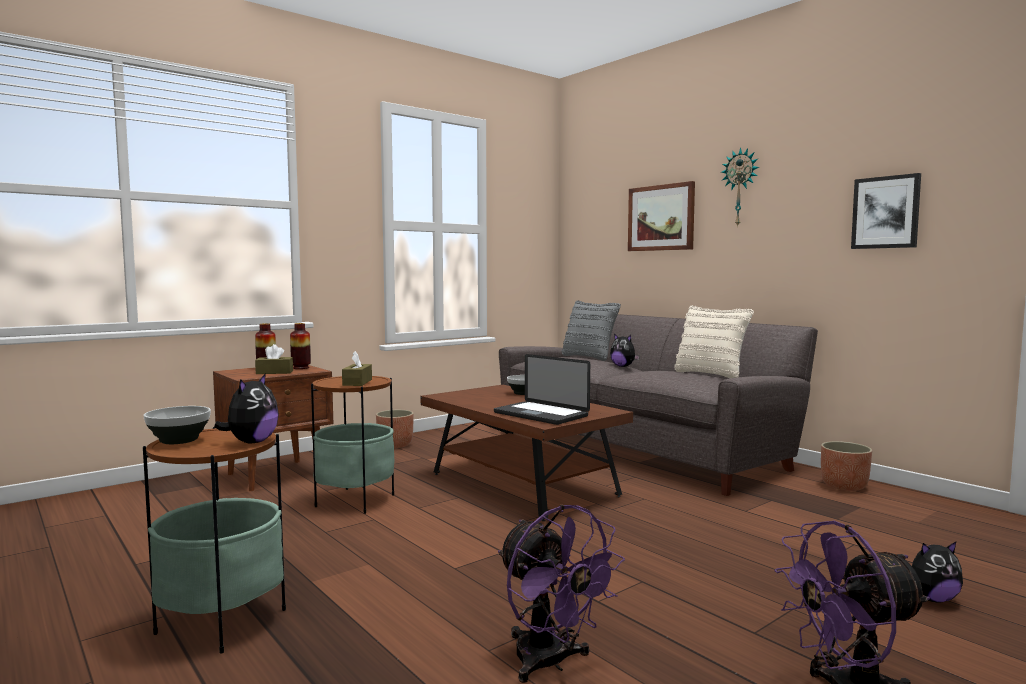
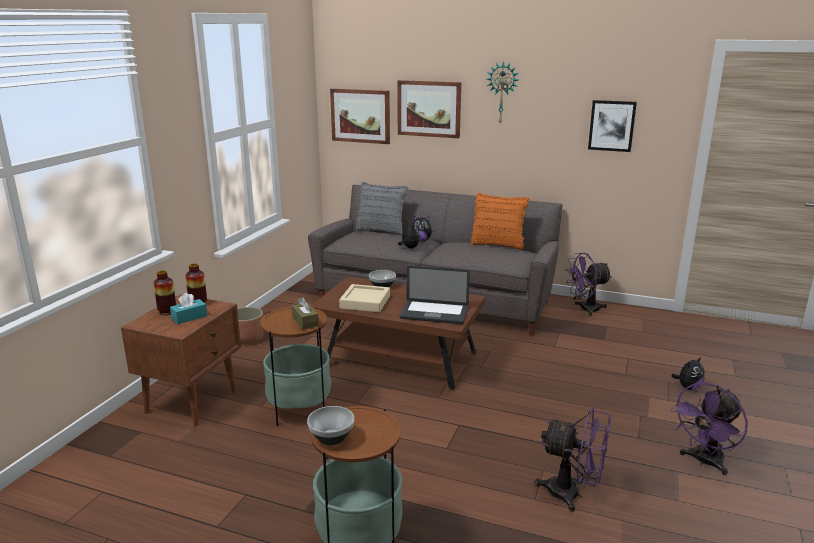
camera: 30 degrees left, 15 degrees up
plush toy [214,373,279,443] -> plush toy moved to [398,220,420,248]
brown tissue box [255,344,293,374] -> turquoise tissue box [170,293,207,324]
beige pillow [674,305,754,378] -> orange pillow [471,193,530,250]
planter [821,441,872,491] -> purple fan [565,253,612,316]
none -> picture [330,89,390,144]
none -> beige tray [339,284,390,312]

